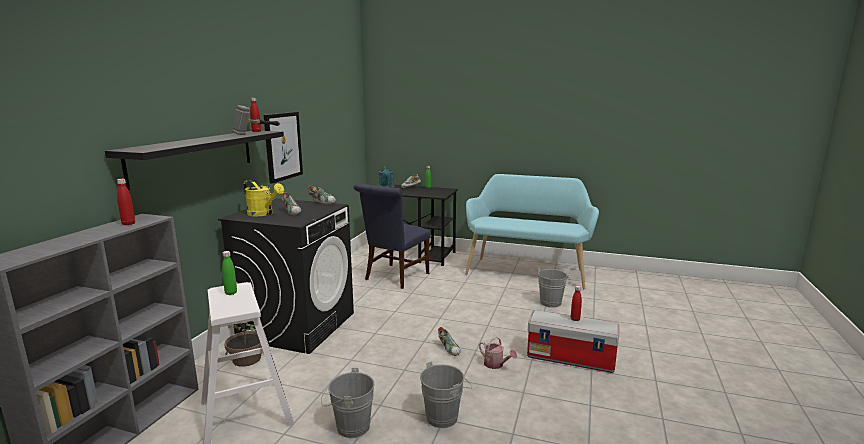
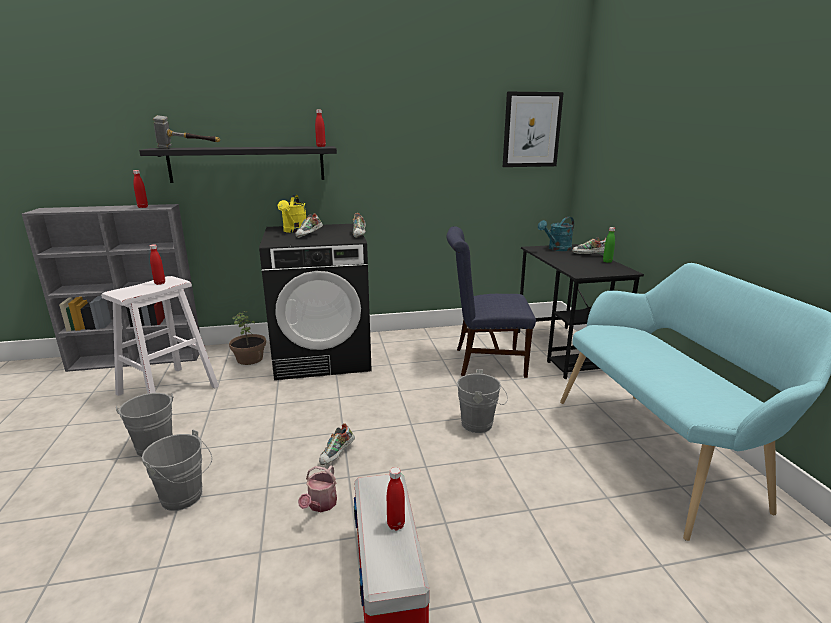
camera: 60 degrees right, 5 degrees up
green bottle [222,251,237,295] -> red bottle [150,244,165,285]
hammer [232,105,280,135] -> hammer moved to [153,115,220,149]
picture [264,112,303,184] -> picture moved to [503,92,564,167]
grey bucket [538,268,570,308] -> grey bucket moved to [457,369,508,433]

